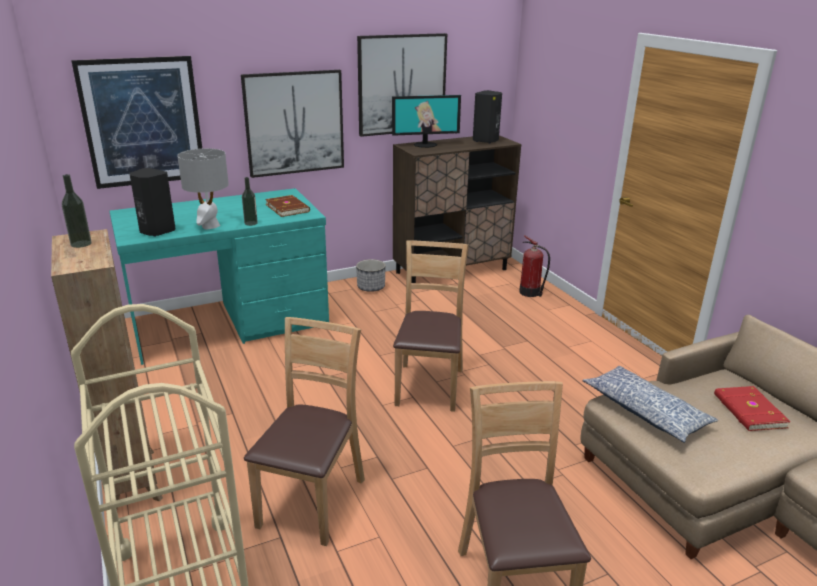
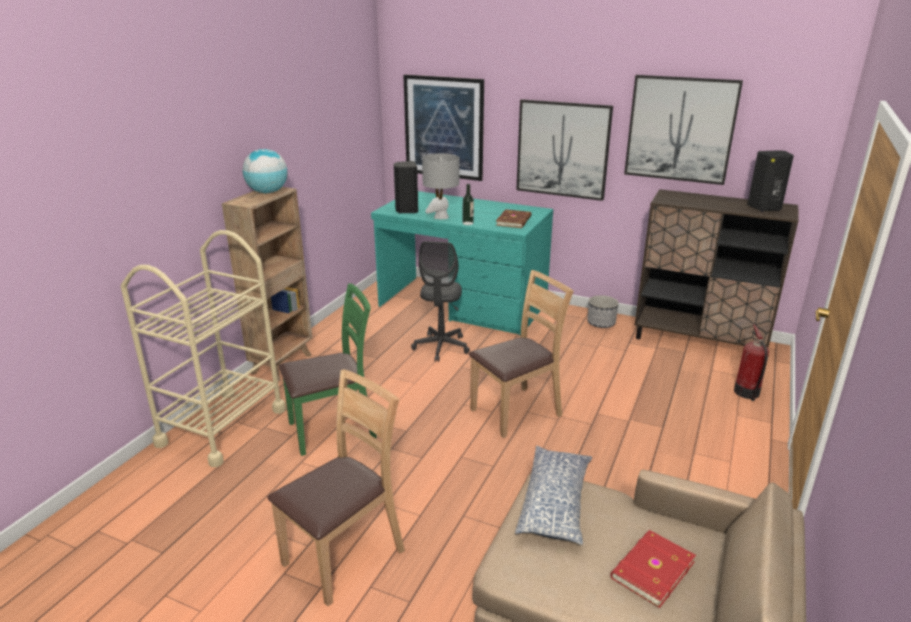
camera: 50 degrees right, 0 degrees up
bottle [62,174,92,248] -> globe [243,149,288,193]
brown chair [244,317,365,546] -> green chair [279,284,377,456]
monitor [392,95,461,148] -> none
none -> grey office chair [411,241,470,362]

